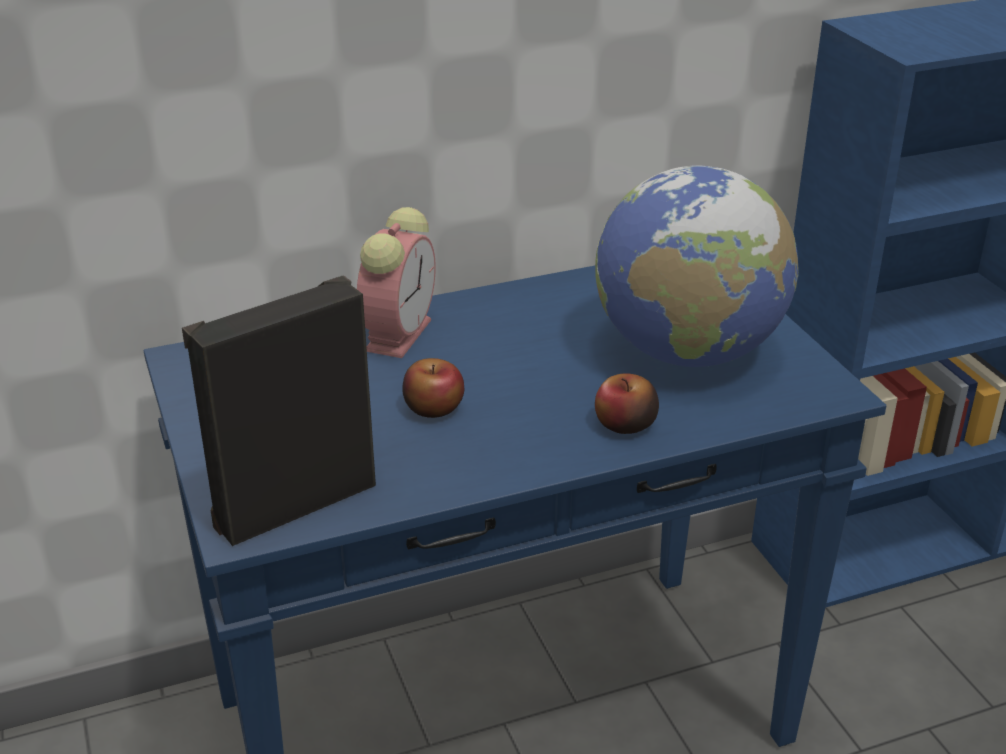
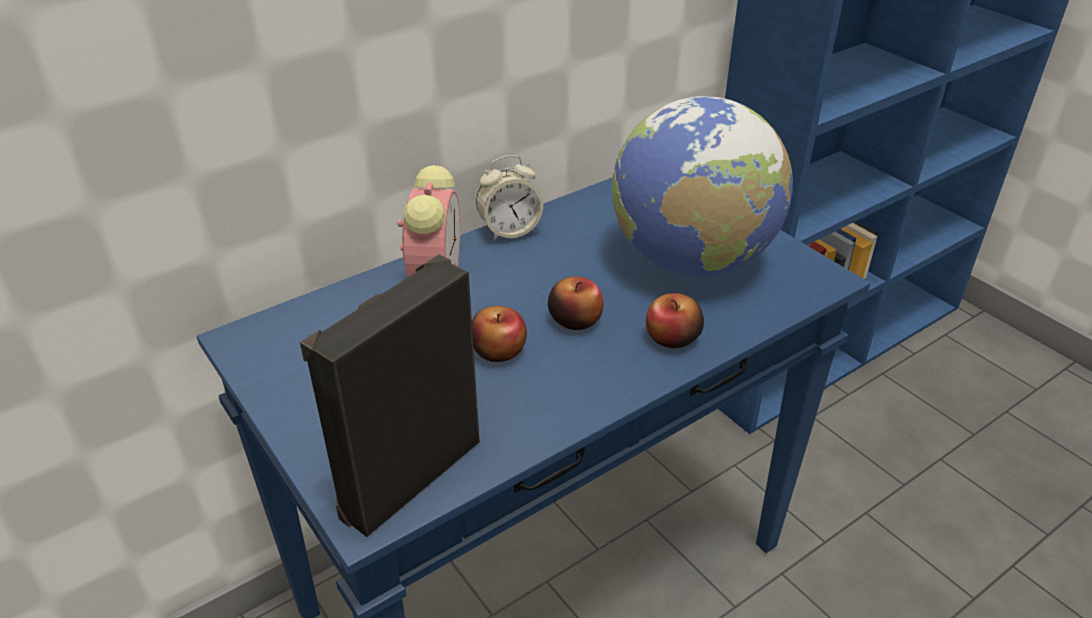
camera: 15 degrees left, 5 degrees up
none -> alarm clock [476,155,543,241]
none -> apple [548,277,603,330]

